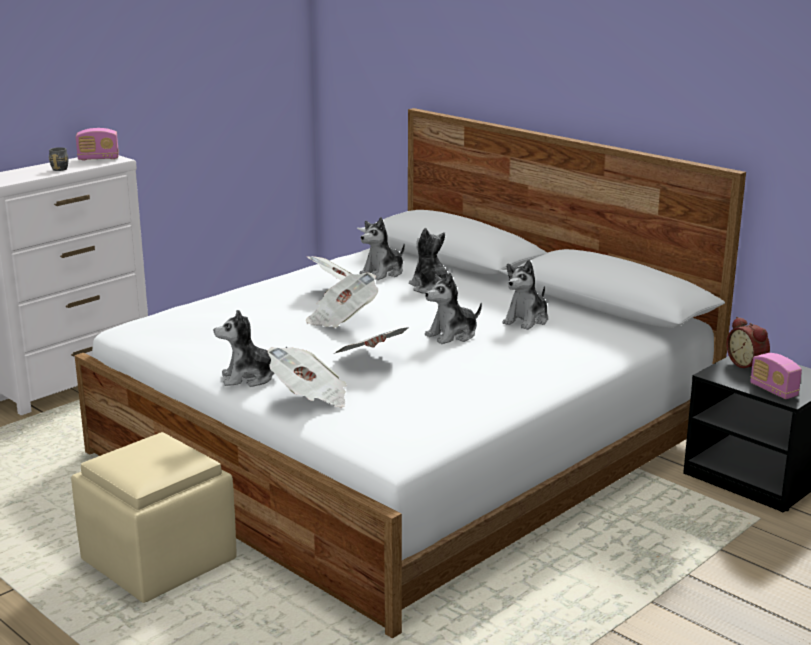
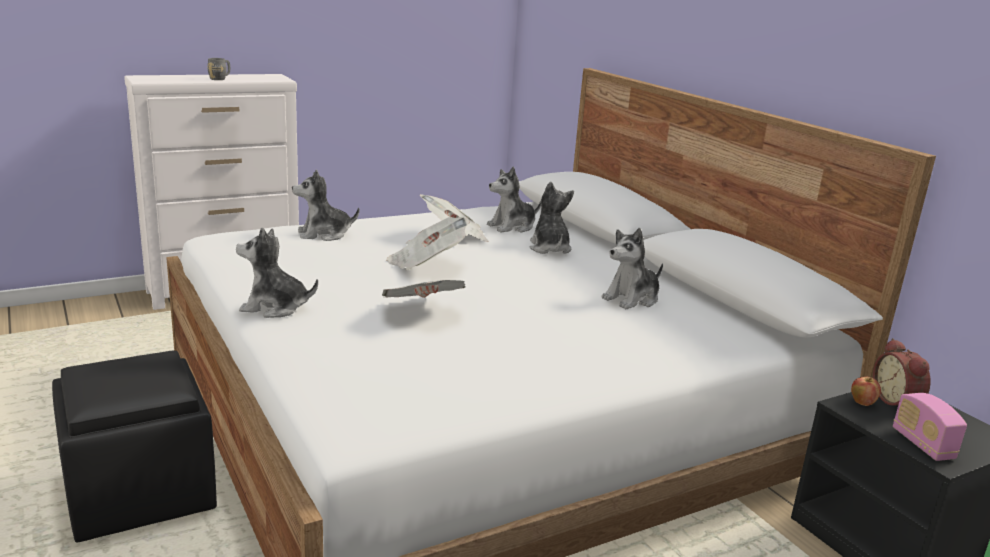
camera: 15 degrees right, 0 degrees up
beige ottoman [71,432,237,603] -> black ottoman [52,351,217,542]
radio [76,128,119,160] -> none
newspaper [268,347,347,407] -> none
plush toy [425,273,482,344] -> plush toy moved to [292,169,359,241]
none -> apple [851,377,881,406]

